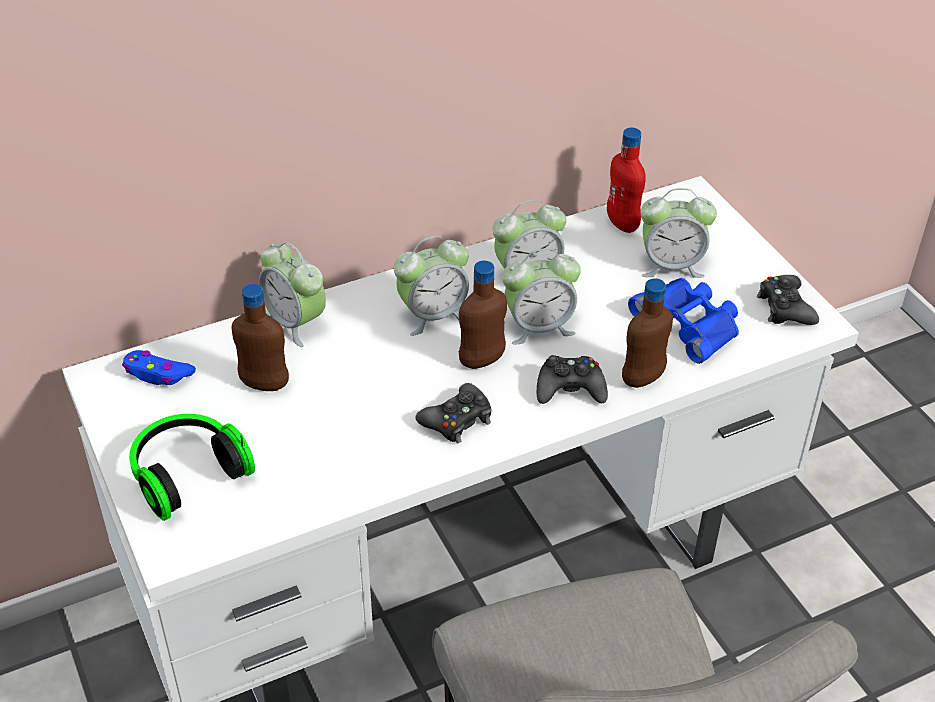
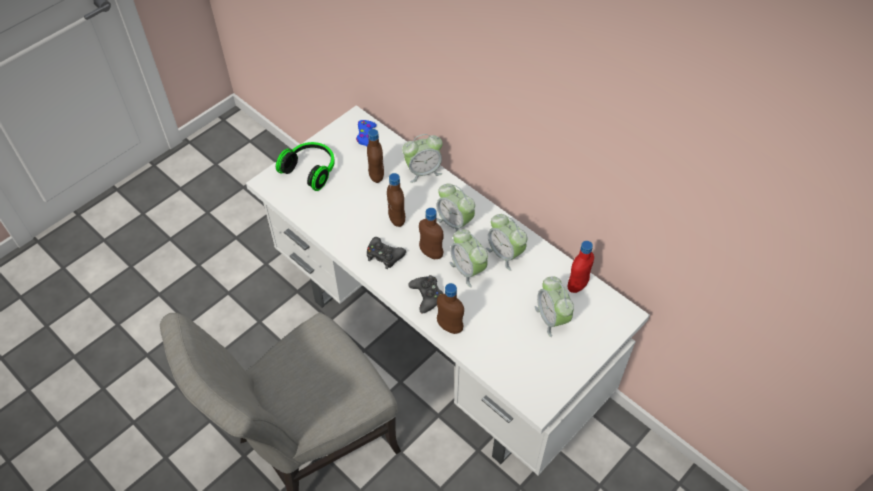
camera: 70 degrees right, 10 degrees up
alarm clock [259,242,326,347] -> alarm clock turned 135 degrees counterclockwise [402,134,443,183]
blue binoculars [628,278,739,364] -> none
black game controller [757,275,819,325] -> none
none -> brown bottle [387,173,405,227]

